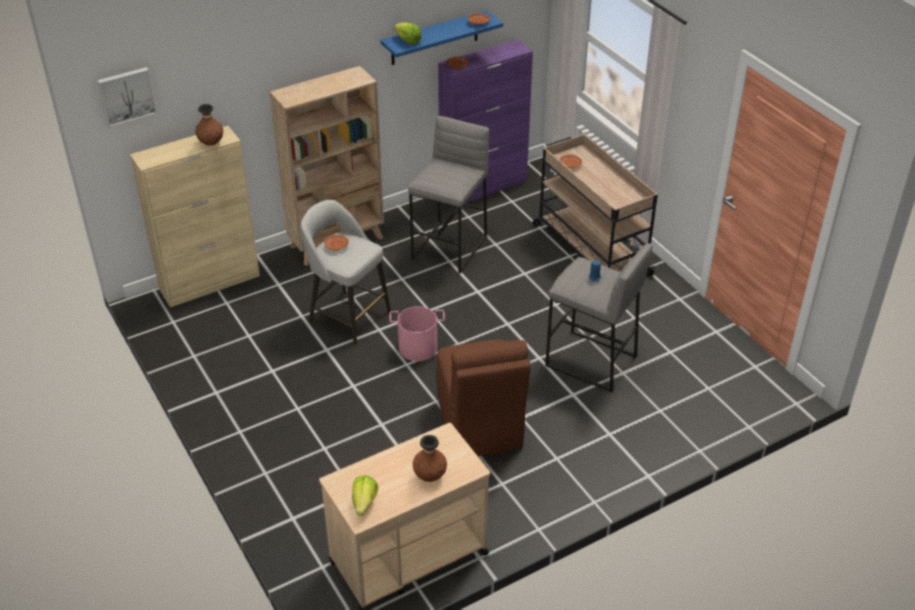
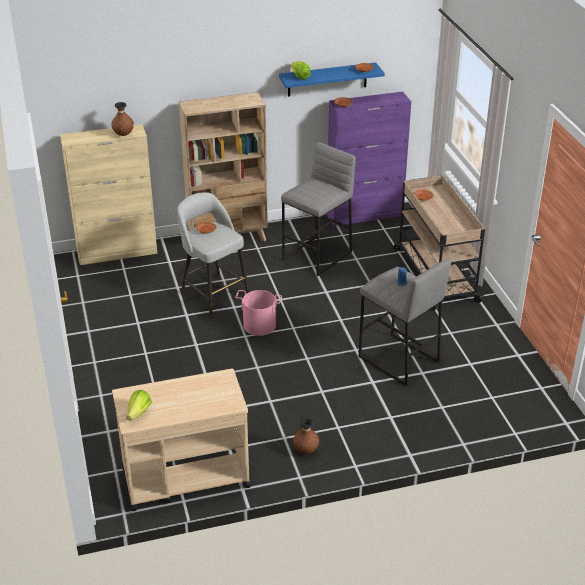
camera: 15 degrees right, 5 degrees down
picture [97,67,157,127] -> none
brown vase [412,435,447,482] -> brown vase moved to [293,417,319,454]
brown chair [436,339,531,456] -> none

